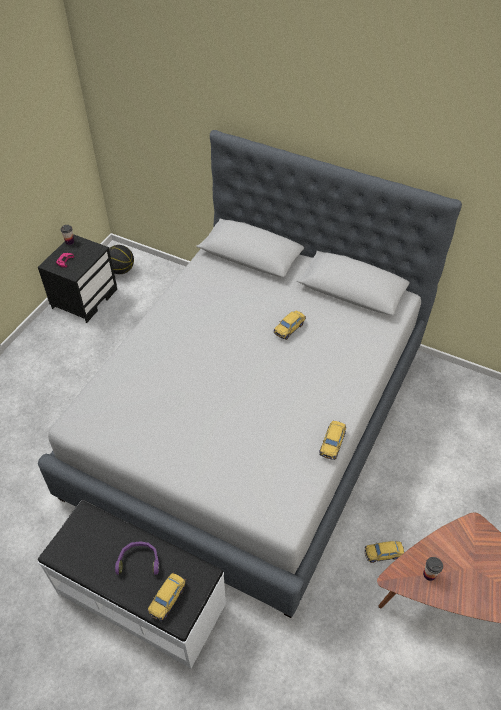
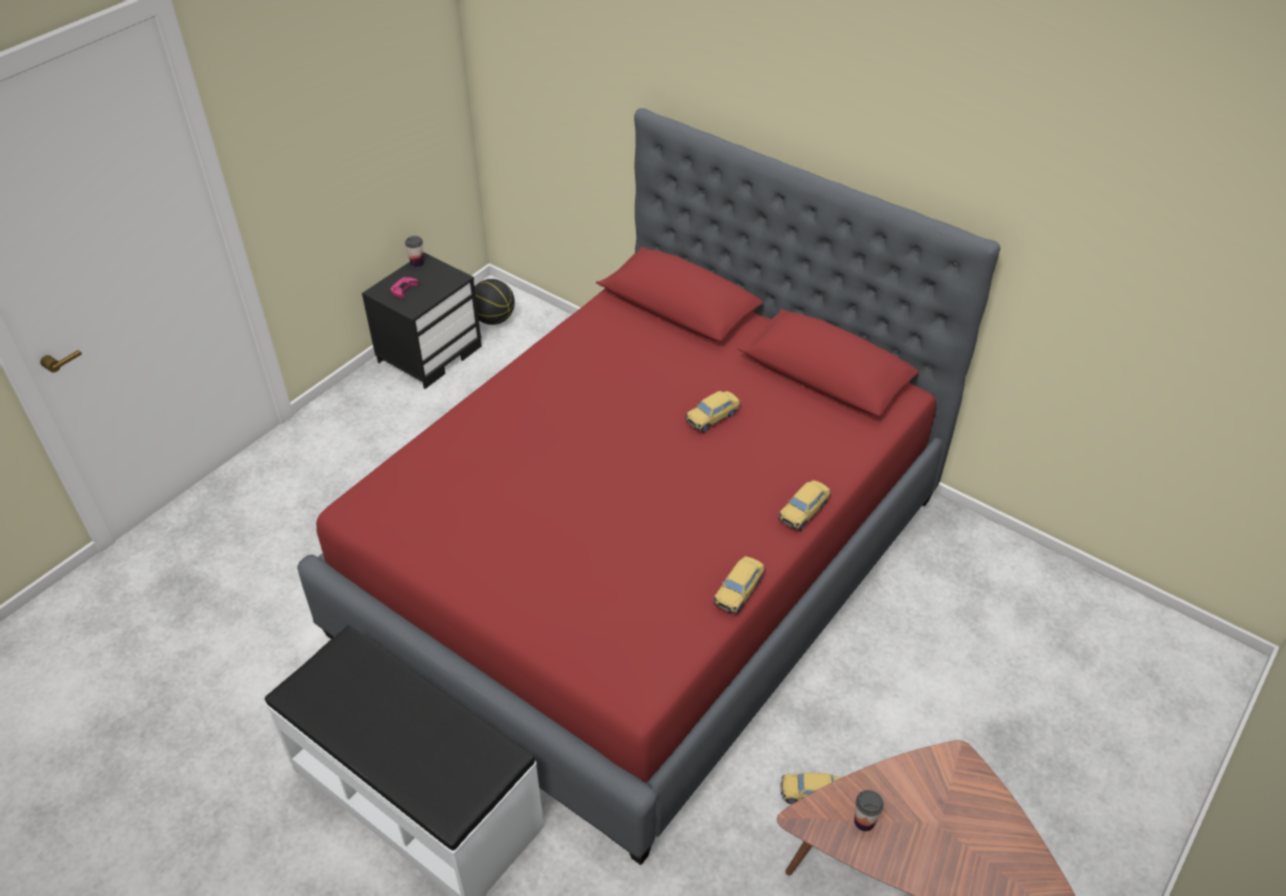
camera: 10 degrees right, 5 degrees down
grey bed [38,130,462,618] -> red bed [297,108,1000,865]
purple headphones [115,542,159,575] -> none
toy car [147,572,186,621] -> toy car moved to [778,480,831,531]

